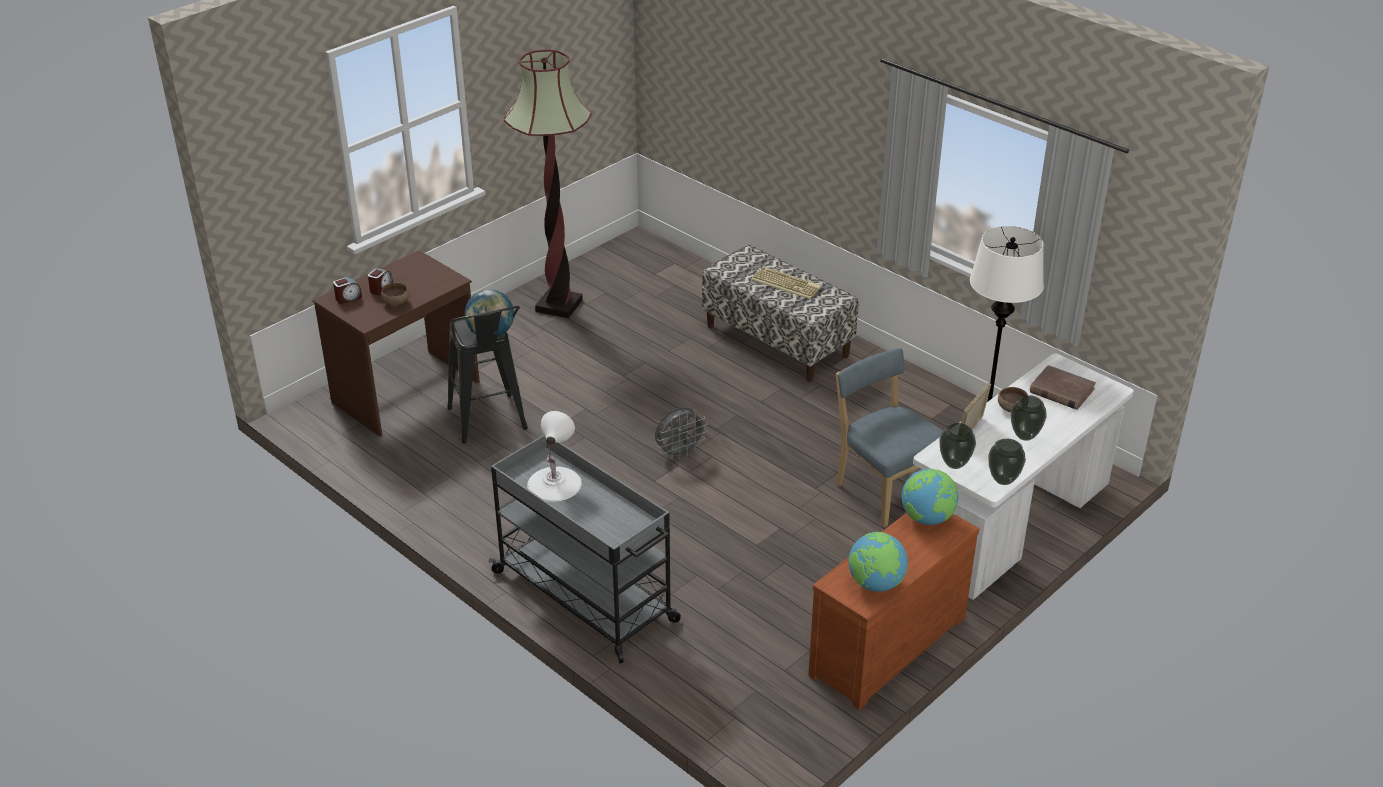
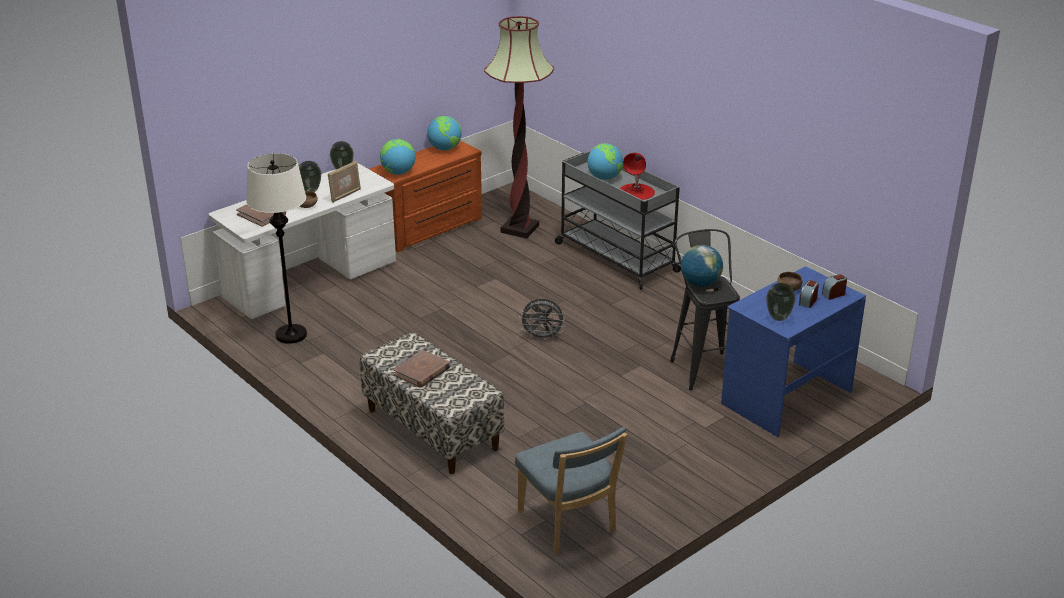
camera: 175 degrees left, 5 degrees down
brown desk [313,250,480,437] -> blue desk [721,266,866,437]
floor lamp [504,49,592,318] -> floor lamp moved to [484,16,554,239]
white table lamp [527,411,582,502] -> red table lamp [620,153,655,200]
grey fan [655,407,708,459] -> grey fan turned 150 degrees counterclockwise [519,299,565,341]
keyboard [751,267,822,299] -> brown book [393,350,451,387]
blue chair [836,348,943,527] -> blue chair moved to [515,427,627,554]
vase [939,423,976,469] -> vase moved to [766,283,796,321]
none -> globe [587,143,623,180]

